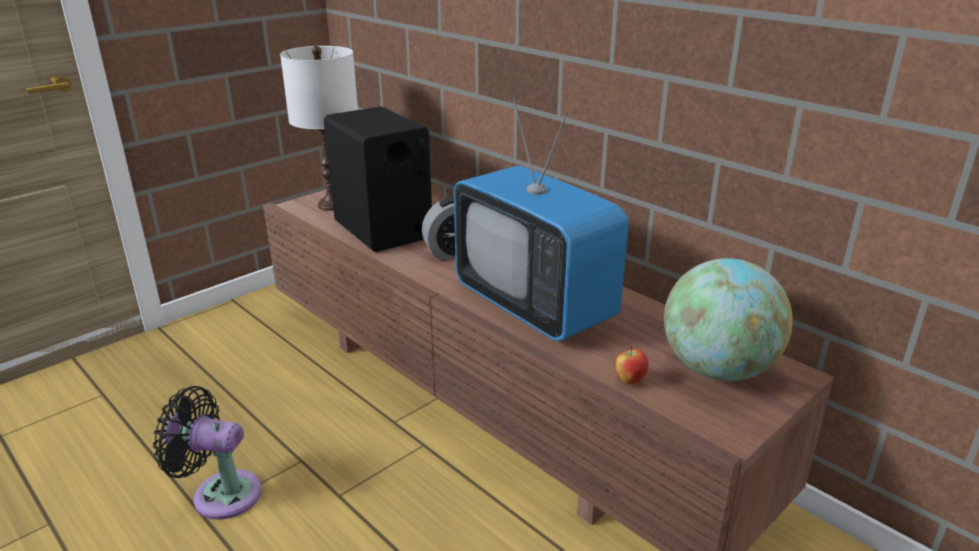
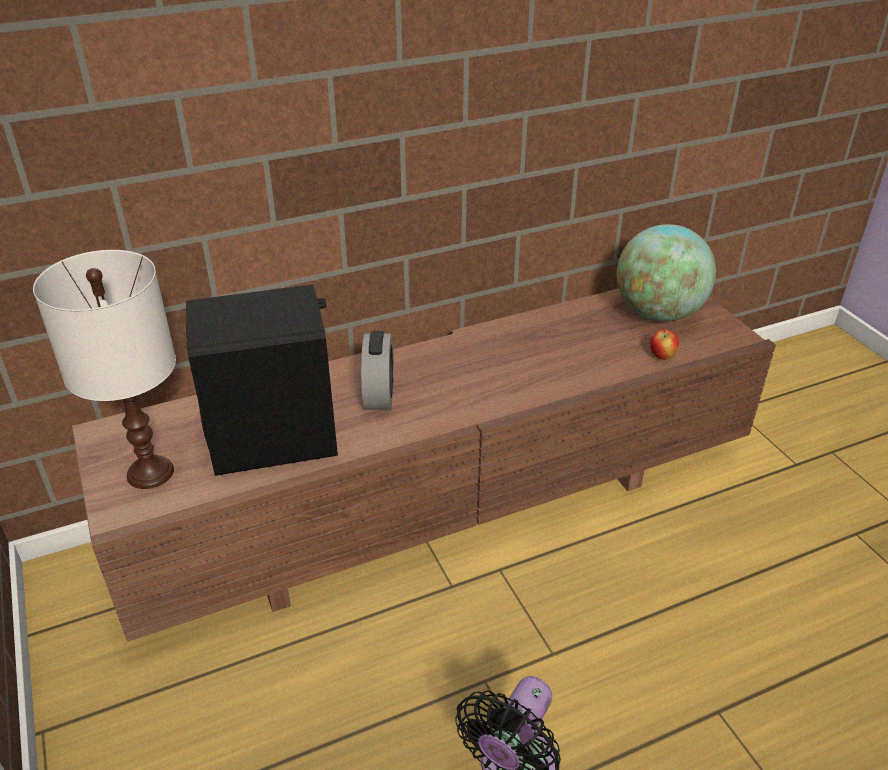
camera: 70 degrees left, 10 degrees up
television [454,96,629,341] -> none

